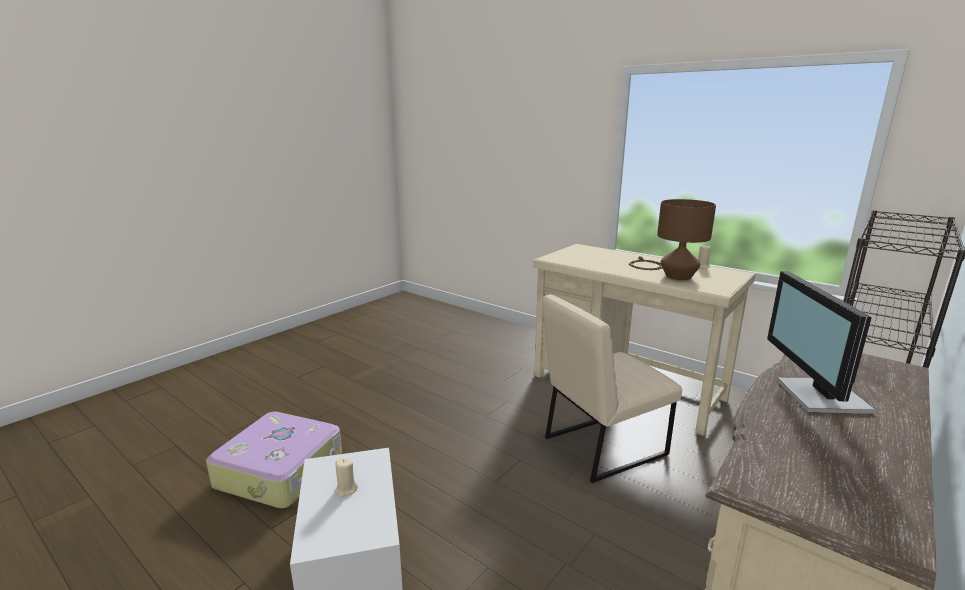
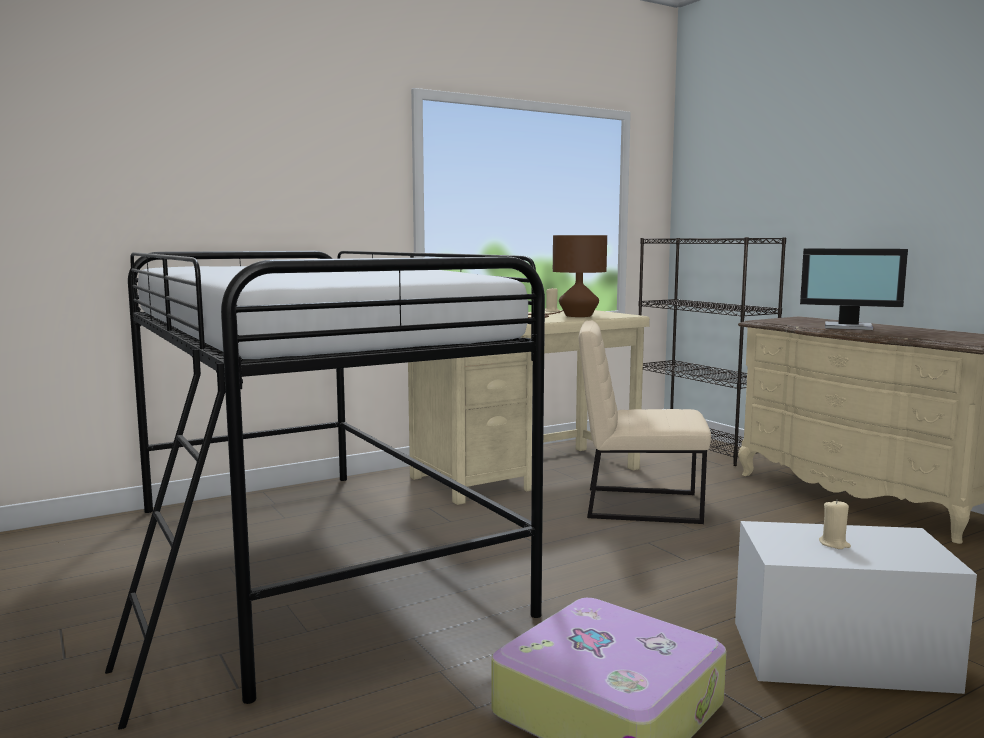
camera: 70 degrees left, 10 degrees down
beige chair [543,295,682,483] -> beige chair turned 105 degrees clockwise [579,320,711,524]
none -> black bed [105,251,545,730]

